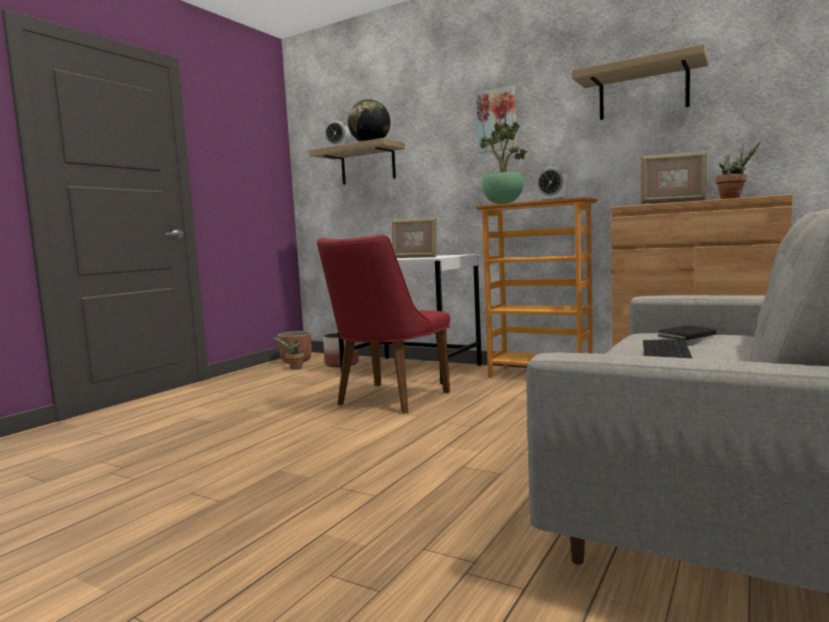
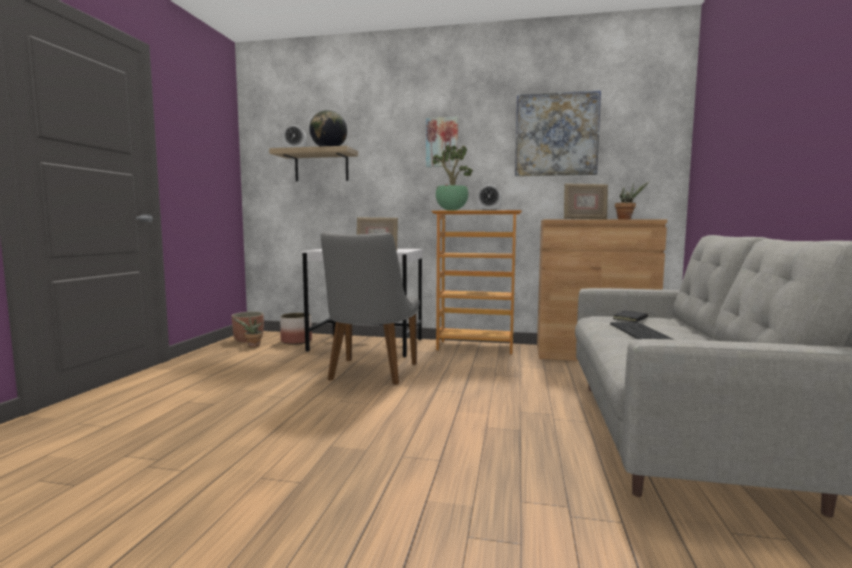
camera: 20 degrees left, 0 degrees up
red chair [317,234,450,414] -> grey chair [321,232,420,385]
shelf [572,44,709,120] -> picture [515,90,601,176]

